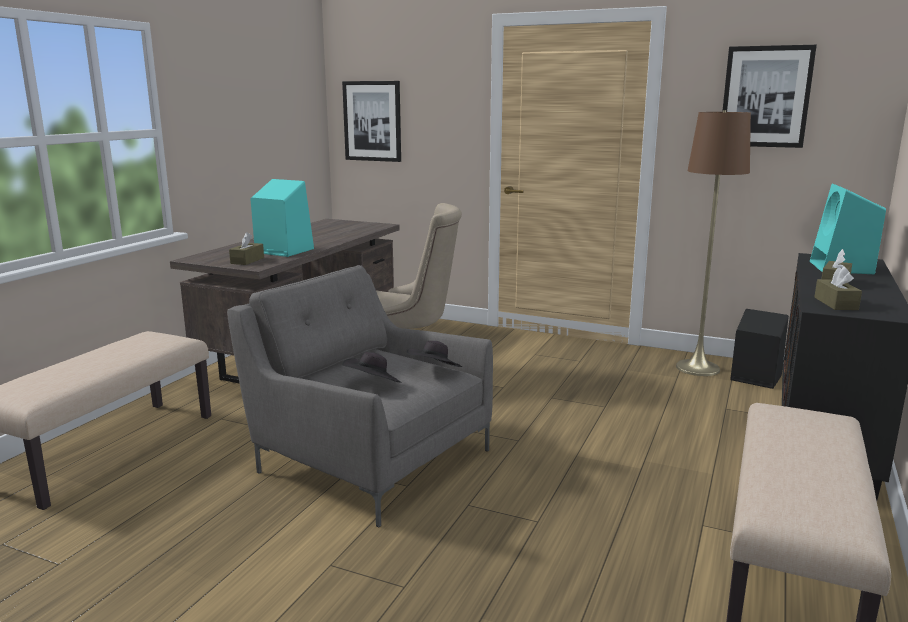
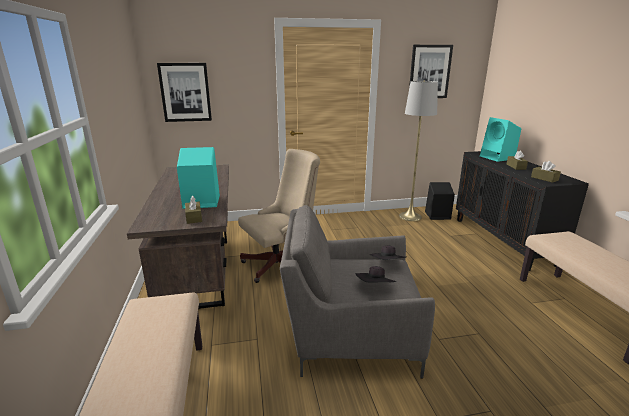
camera: 35 degrees left, 5 degrees up
brown floor lamp [676,110,751,376] -> grey floor lamp [399,80,438,221]

